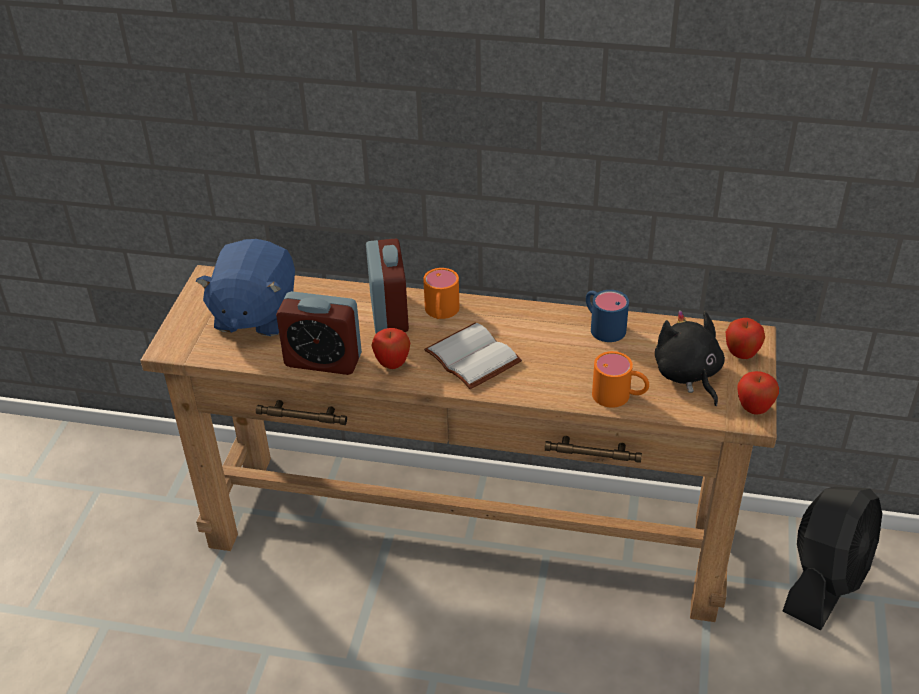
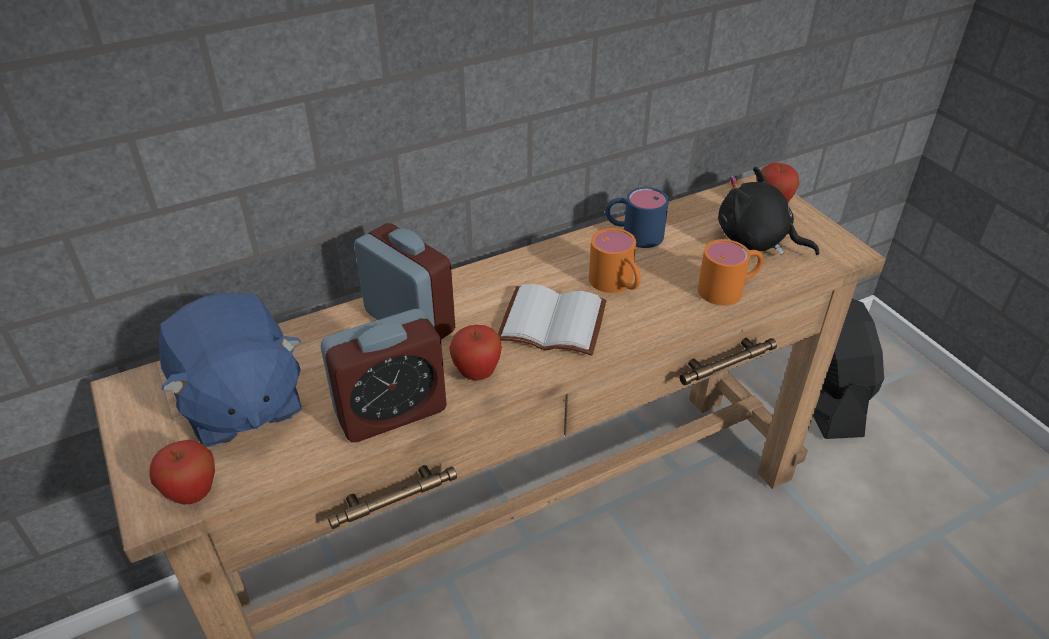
camera: 40 degrees left, 0 degrees up
orange mug [423,268,459,319] -> orange mug moved to [589,228,641,293]
apple [737,371,779,414] -> apple moved to [149,440,215,504]

